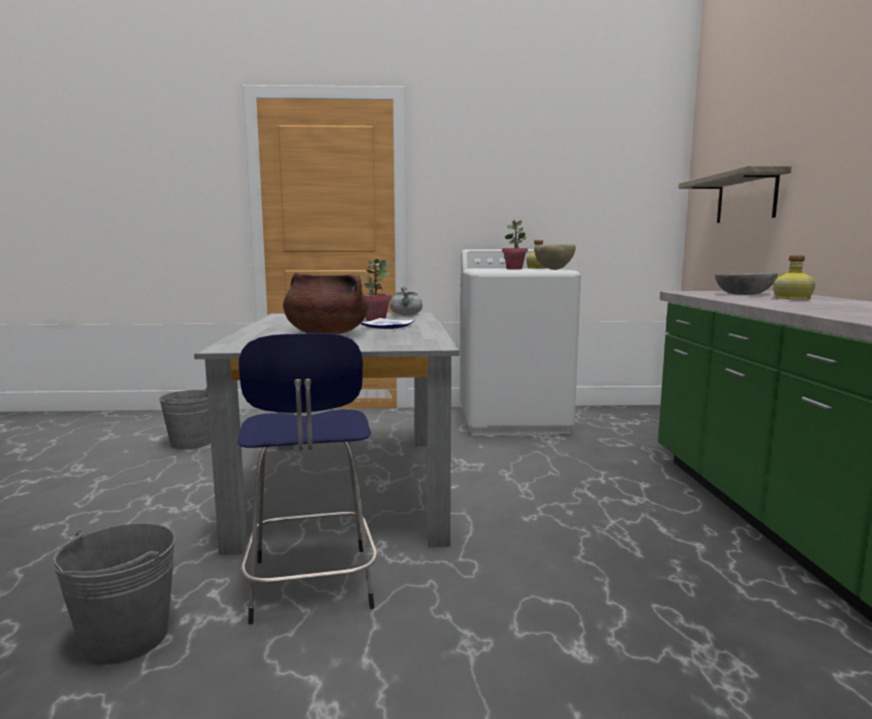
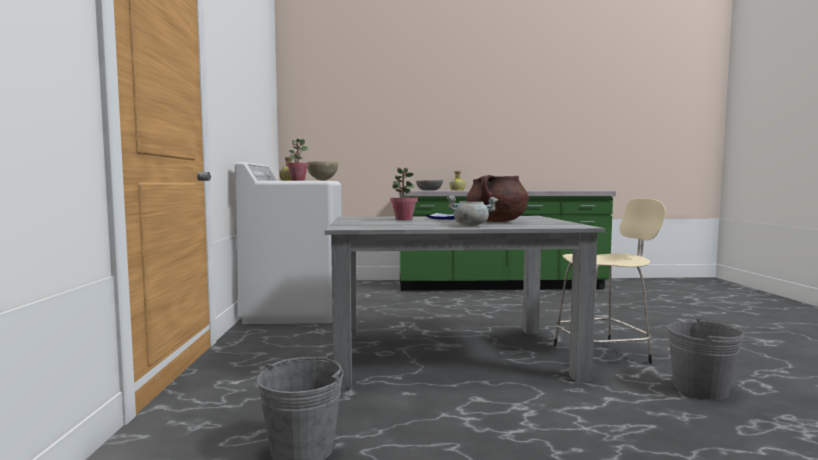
camera: 90 degrees left, 5 degrees down
blue stool [237,333,377,625] -> beige stool [554,199,666,364]
grey cooking pot [390,286,422,315] -> grey cooking pot moved to [447,195,498,226]
shelf [678,166,791,223] -> none

